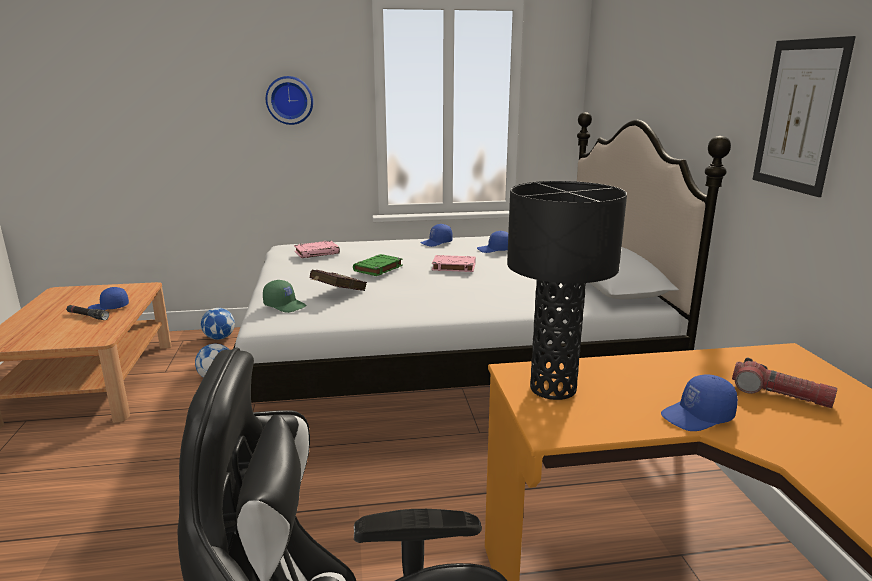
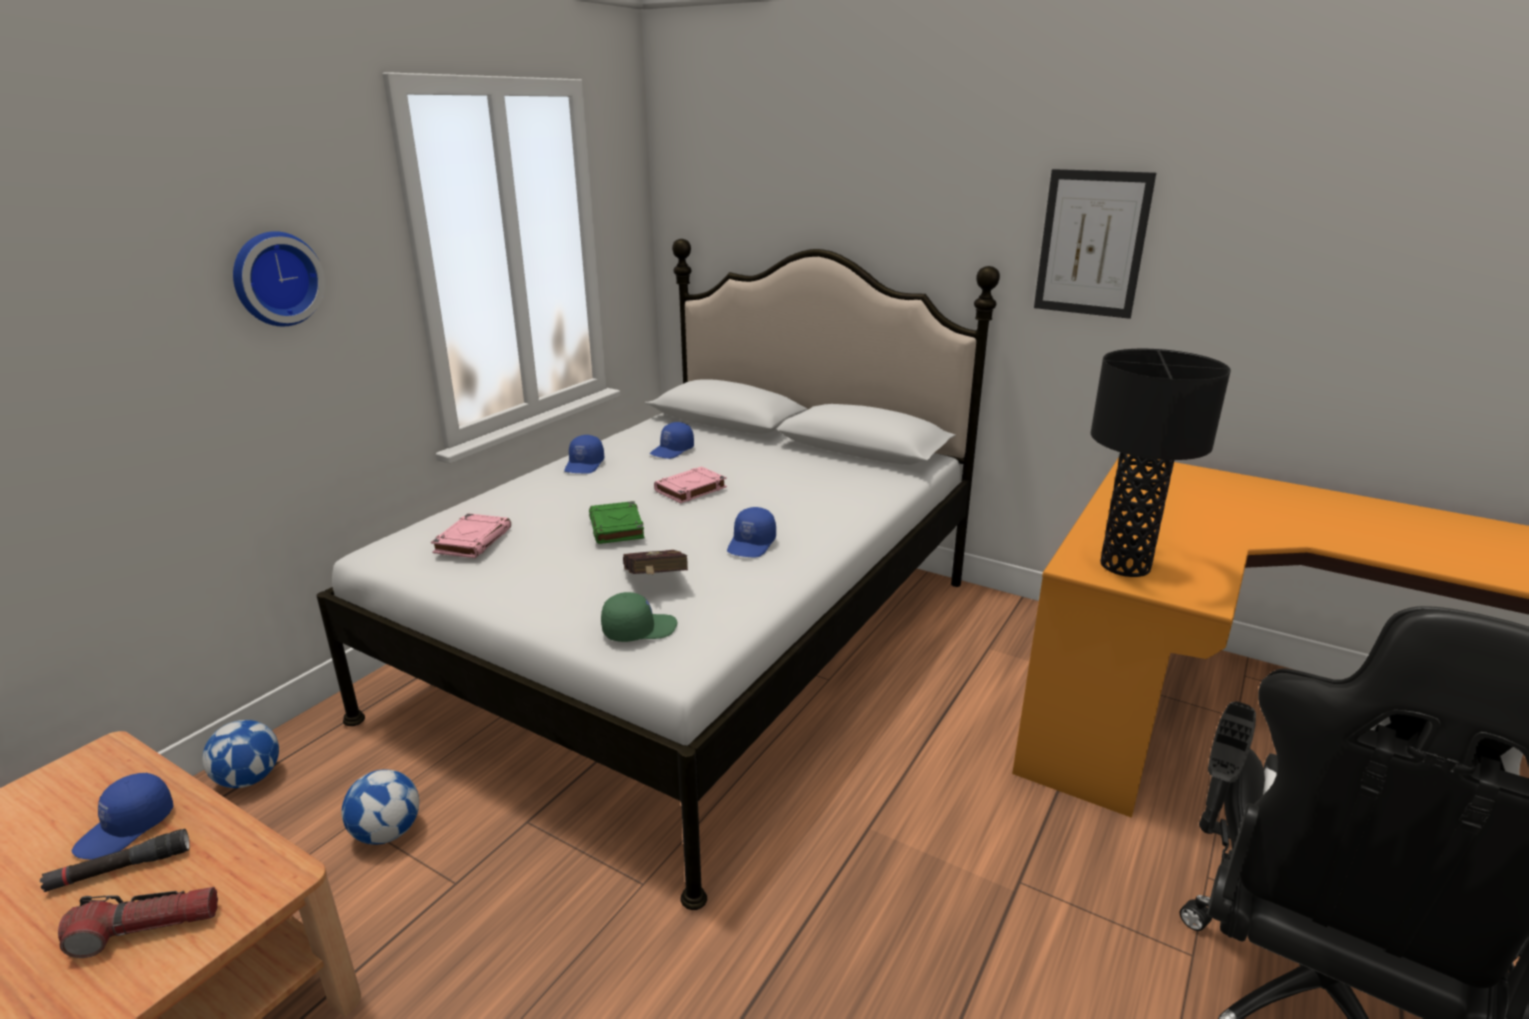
camera: 50 degrees left, 5 degrees up
blue cap [661,375,738,431] -> blue cap moved to [727,507,776,558]
flashlight [732,358,837,408] -> flashlight moved to [58,887,218,958]

